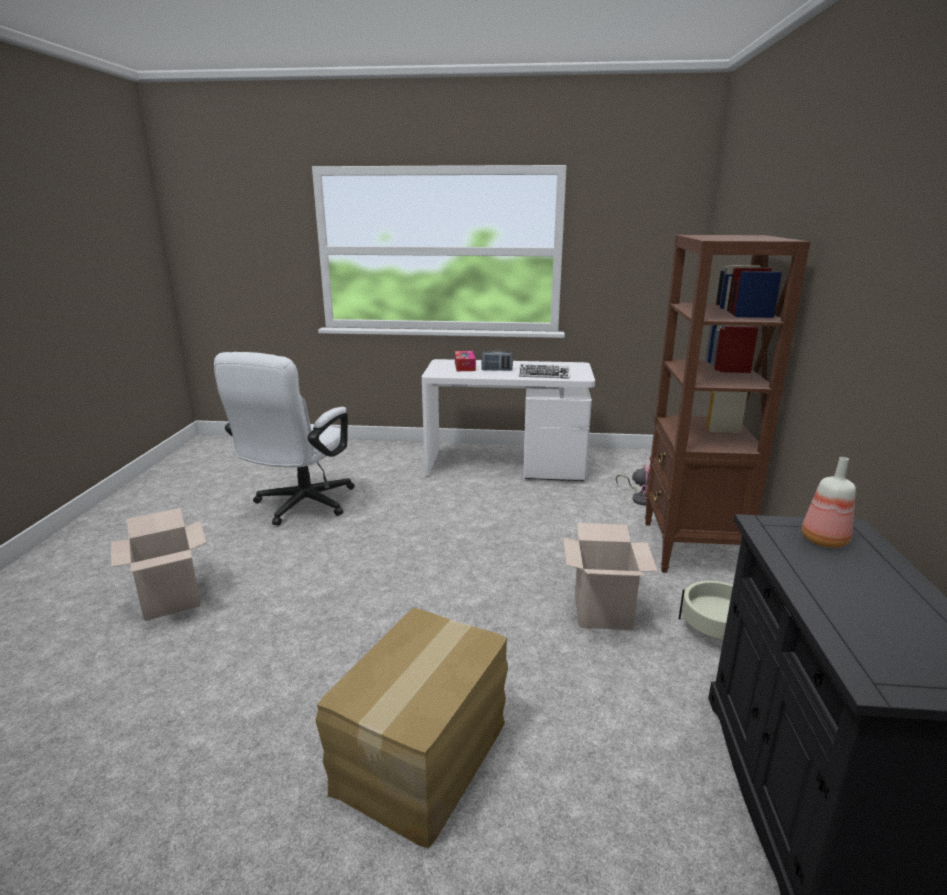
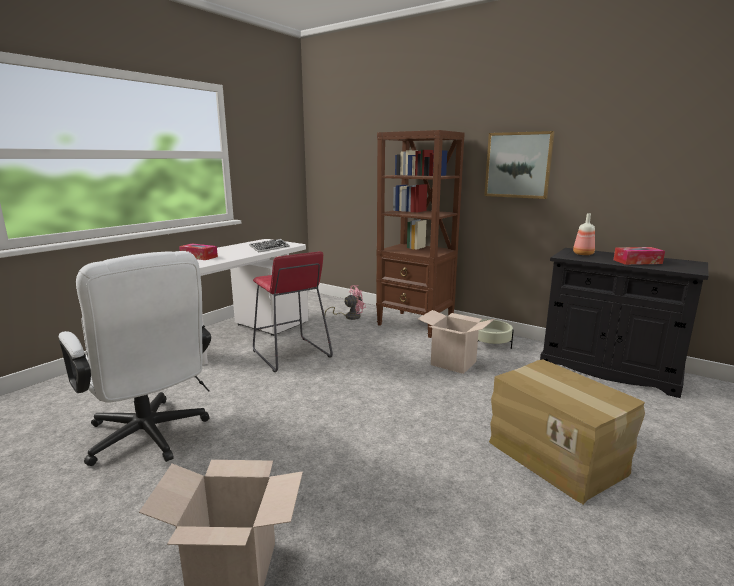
camera: 60 degrees left, 5 degrees down
radio [481,350,513,371] -> none
none -> red stool [253,251,333,372]
none -> picture [484,131,555,199]
none -> tissue box [614,247,665,265]

